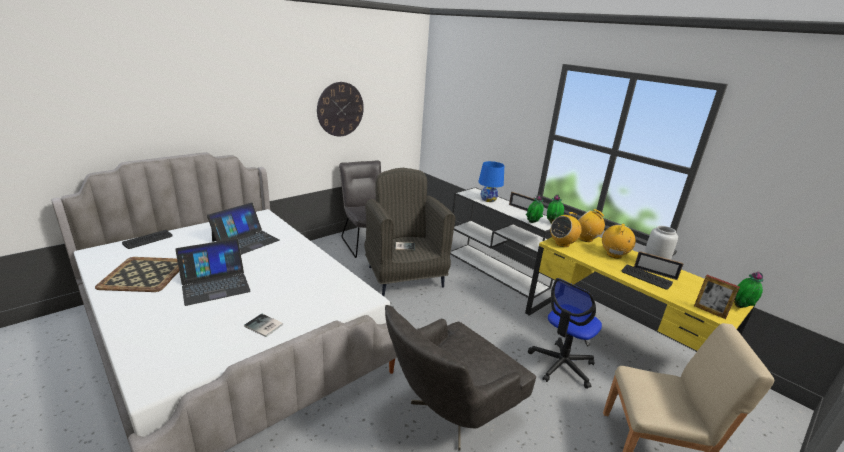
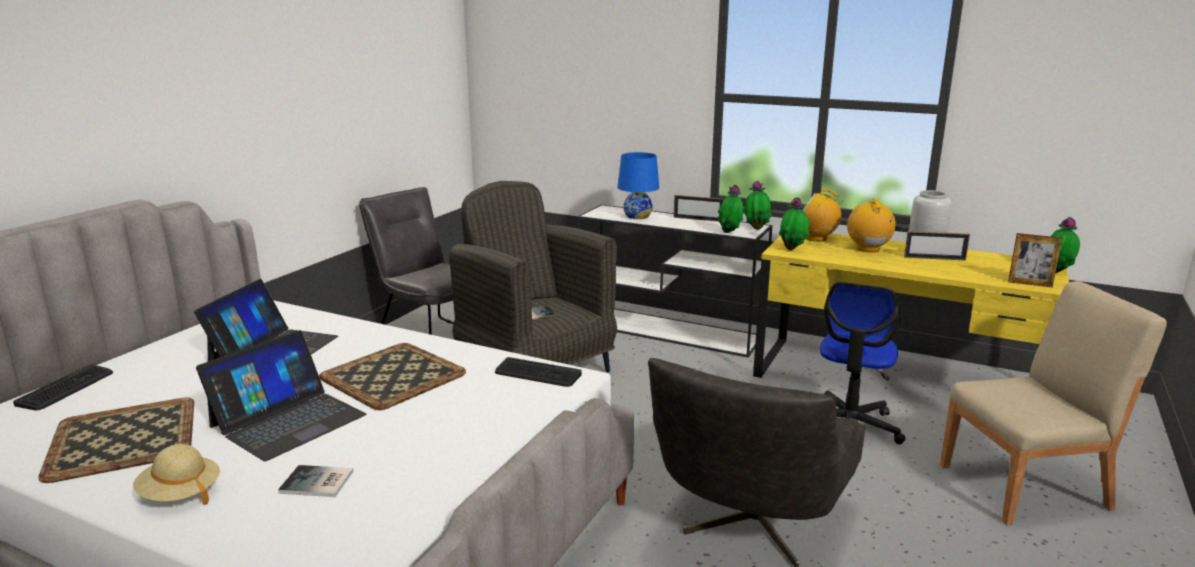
camera: 20 degrees left, 5 degrees down
book [244,313,283,337] -> book moved to [278,465,353,497]
wall clock [317,82,364,137] -> none
radio [550,212,582,247] -> potted plant [779,197,809,250]
keyboard [621,265,673,290] -> keyboard moved to [495,357,582,387]
none -> beige hat [133,444,220,505]
none -> tray [319,343,466,410]

